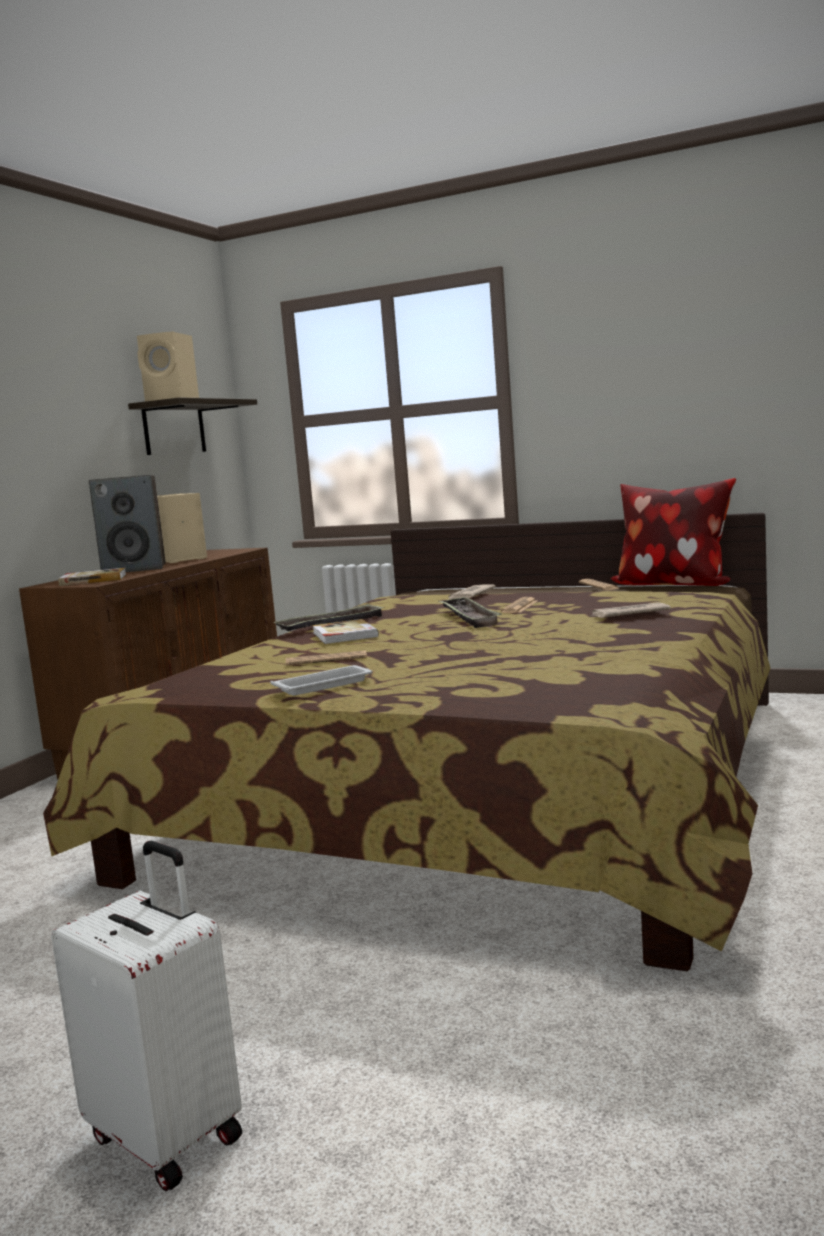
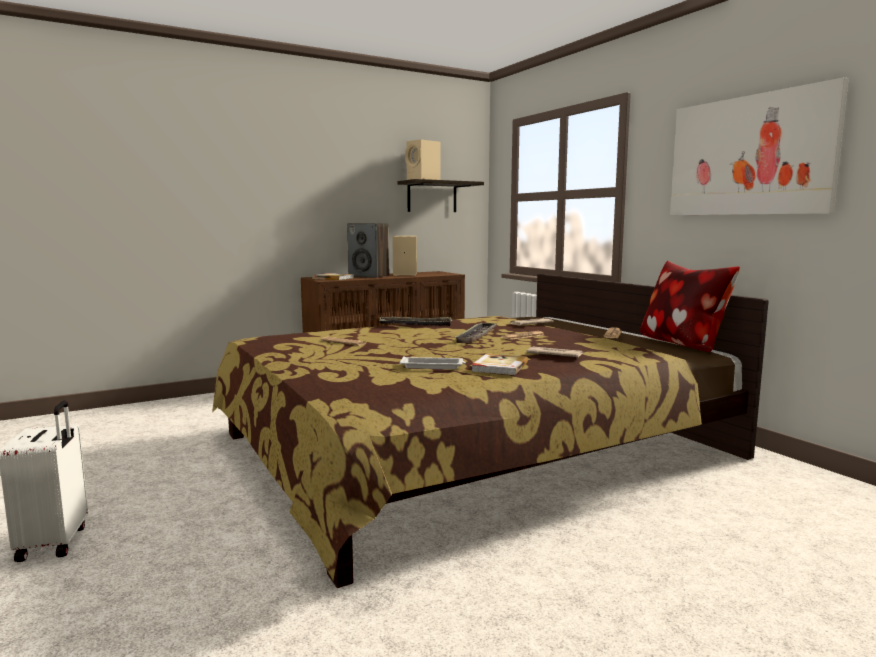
camera: 35 degrees right, 0 degrees up
white tray [270,665,372,696] -> white tray moved to [399,356,466,369]
book [312,619,379,644] -> book moved to [471,353,528,375]
none -> picture [670,77,849,215]

